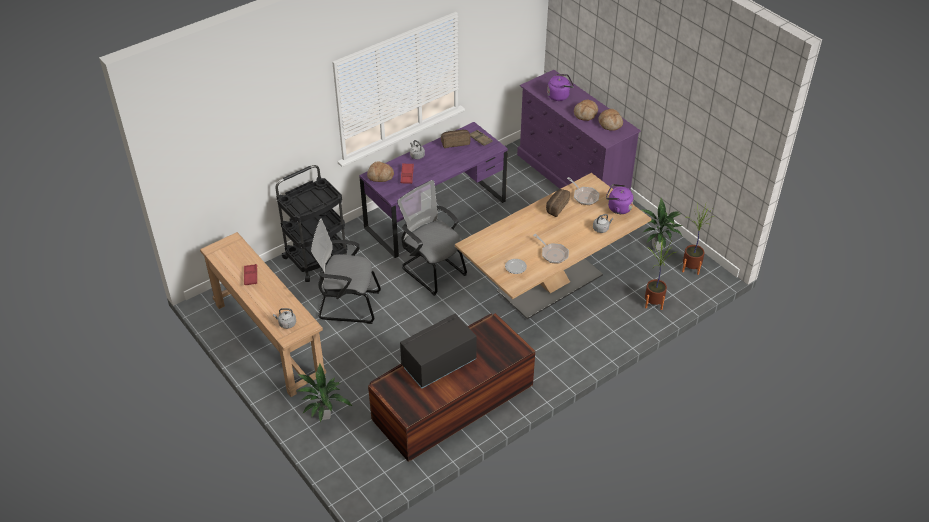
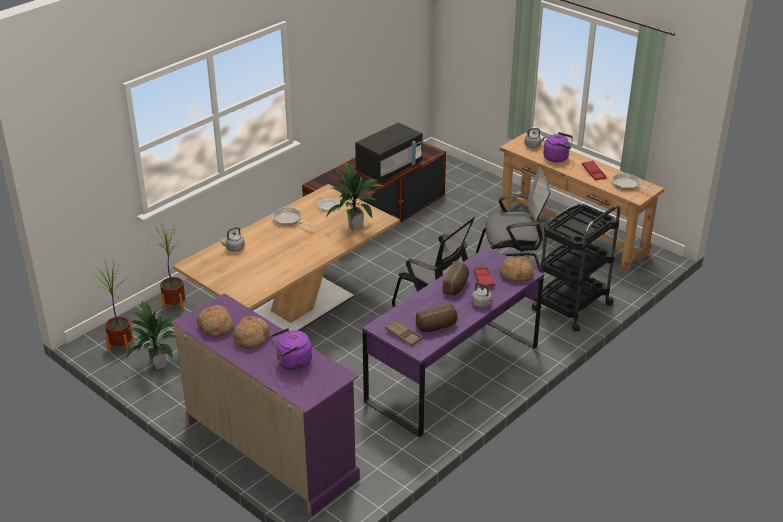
camera: 170 degrees right, 10 degrees down
potted plant [298,364,352,423] -> potted plant moved to [326,163,382,231]
bread [546,189,570,217] -> bread moved to [443,261,469,295]
frying pan [567,177,600,205] -> frying pan moved to [612,173,655,192]
purple kettle [606,184,634,214] -> purple kettle moved to [543,132,573,162]

